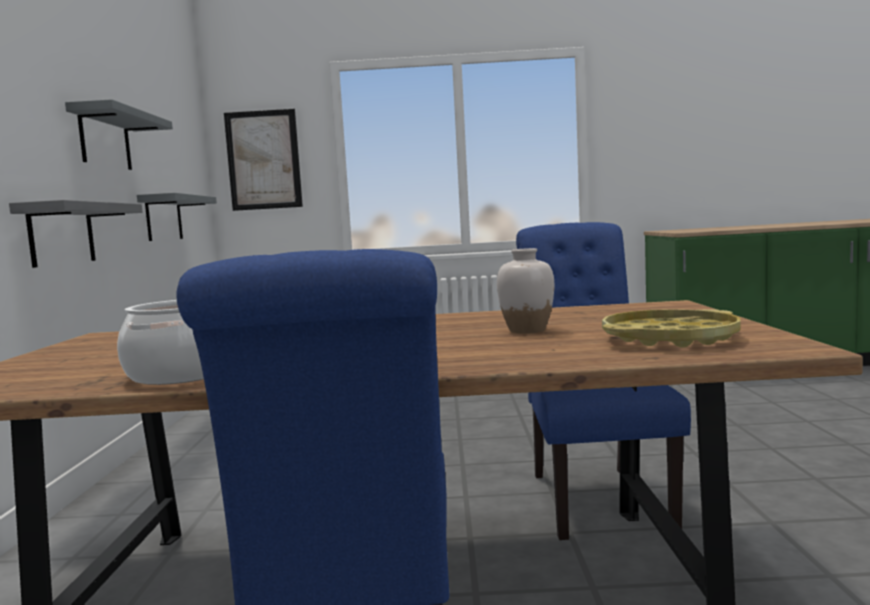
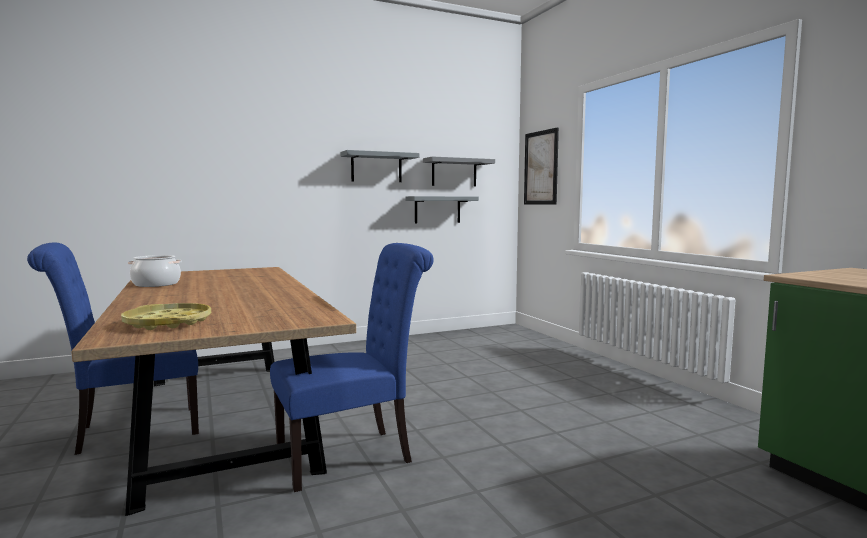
camera: 65 degrees right, 0 degrees up
grey shelf [9,200,143,268] -> grey shelf moved to [423,157,495,186]
white vase [497,248,554,334] -> none

